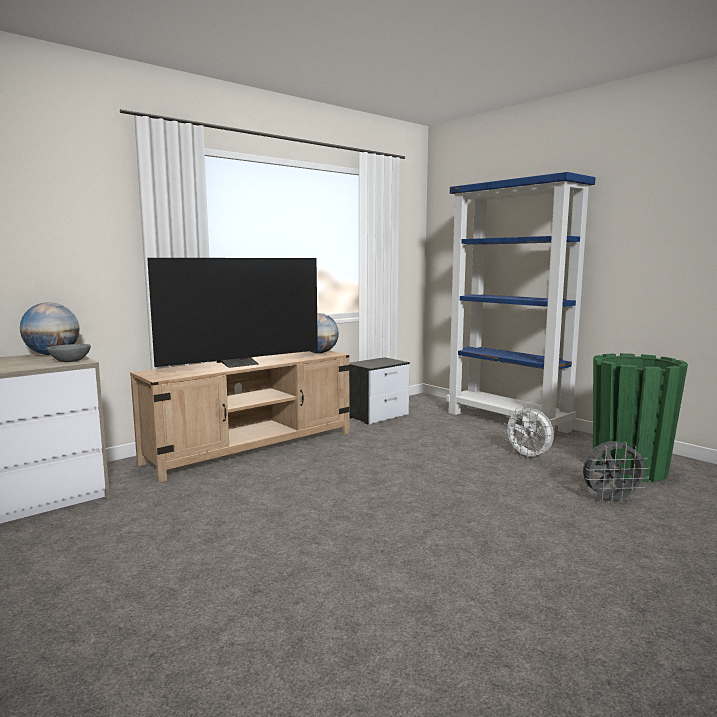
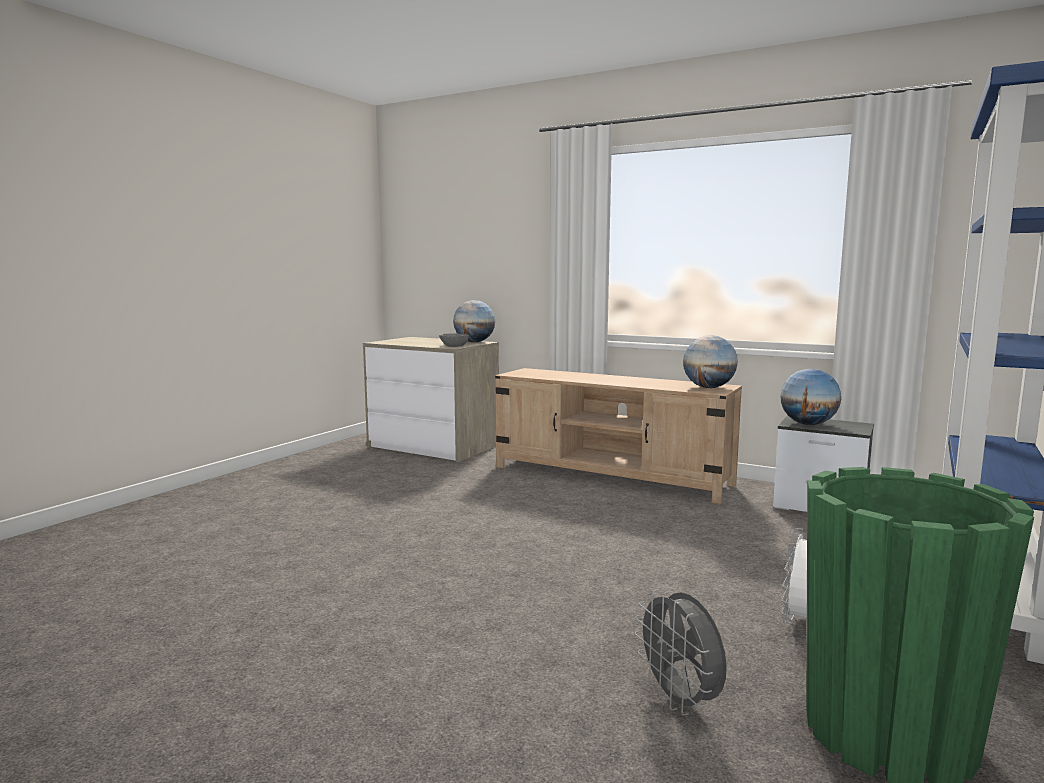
camera: 70 degrees right, 0 degrees up
television [147,258,318,368] -> none
none -> globe [780,369,841,425]

